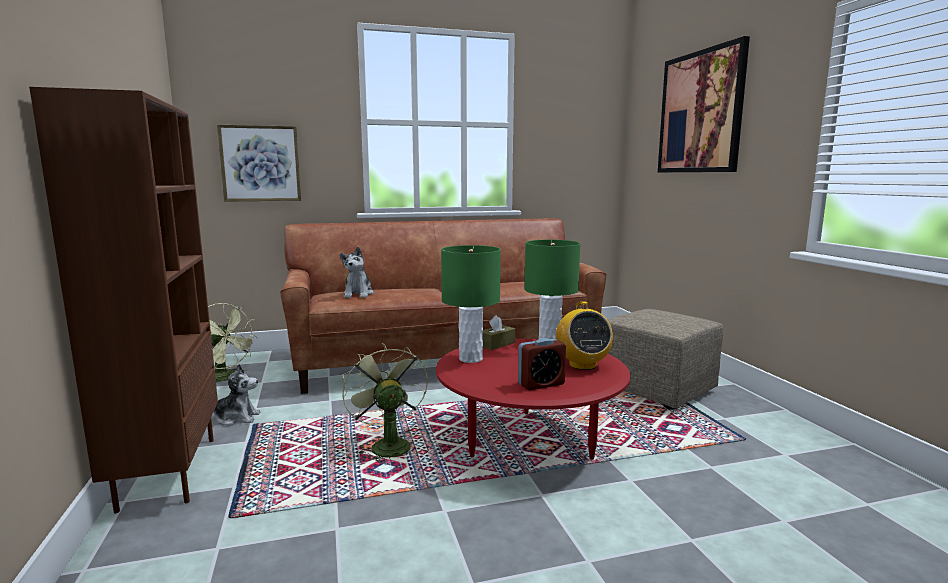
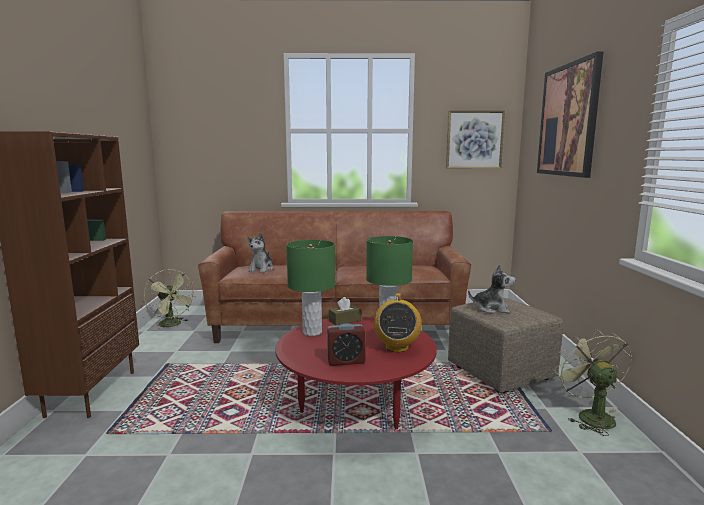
camera: 15 degrees right, 0 degrees up
plush toy [213,364,260,426] -> plush toy moved to [468,264,516,314]
picture [217,124,301,202] -> picture moved to [446,111,505,168]
green fan [342,343,428,465] -> green fan moved to [555,329,632,436]

